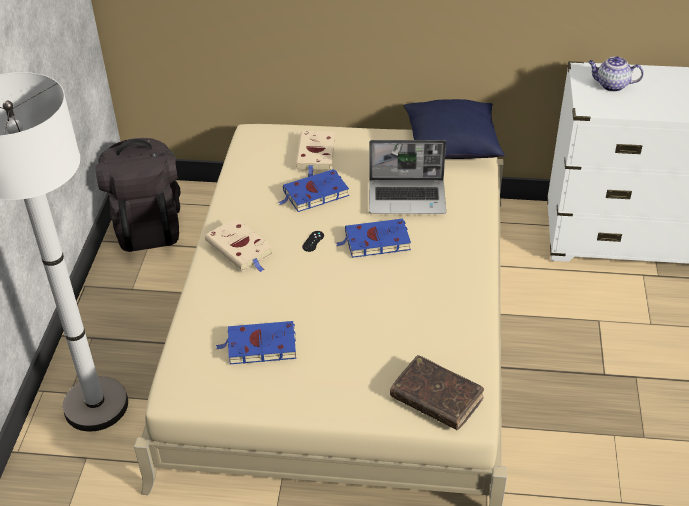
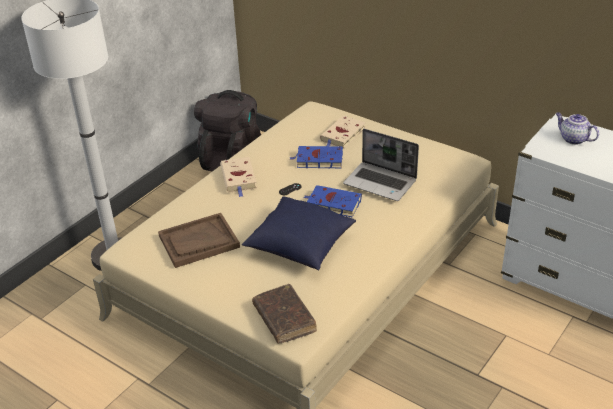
camera: 30 degrees right, 5 degrees down
blue book [216,321,296,364] -> brown tray [158,213,240,268]
blue pillow [404,99,505,159] -> blue pillow moved to [242,196,356,271]

